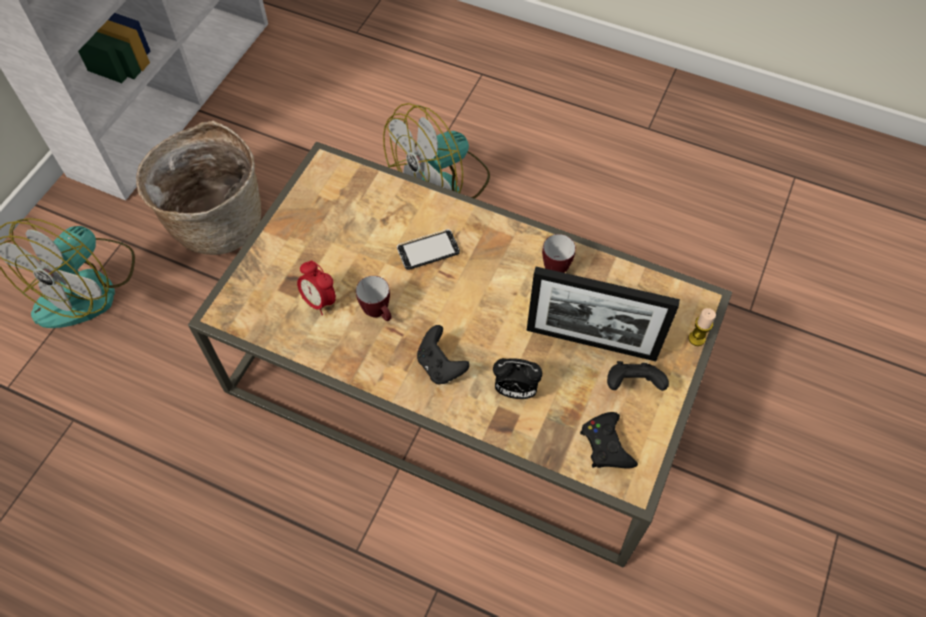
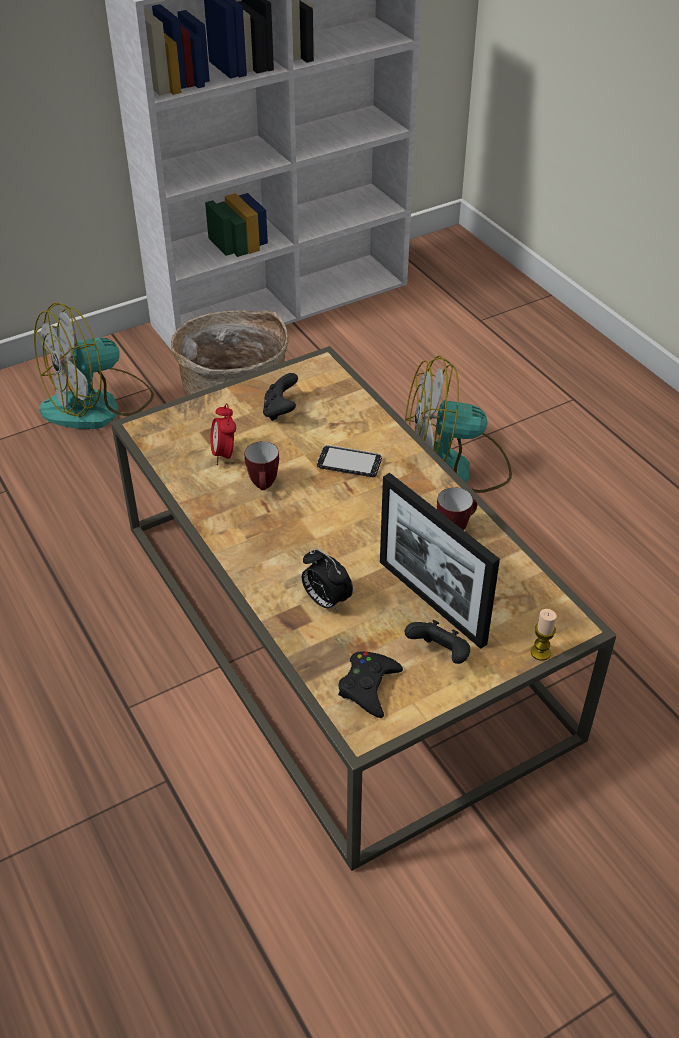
camera: 35 degrees right, 15 degrees down
black game controller [417,325,470,384] -> black game controller moved to [263,373,298,421]

